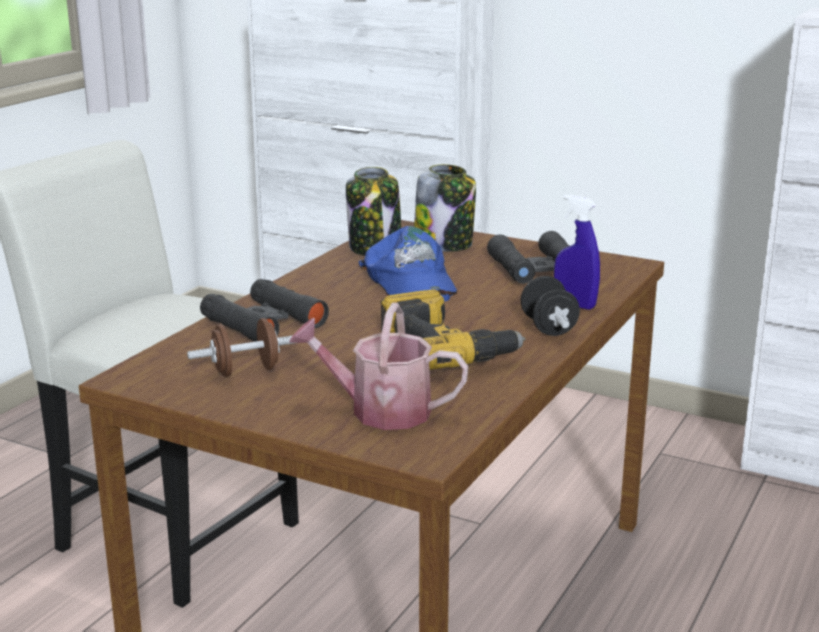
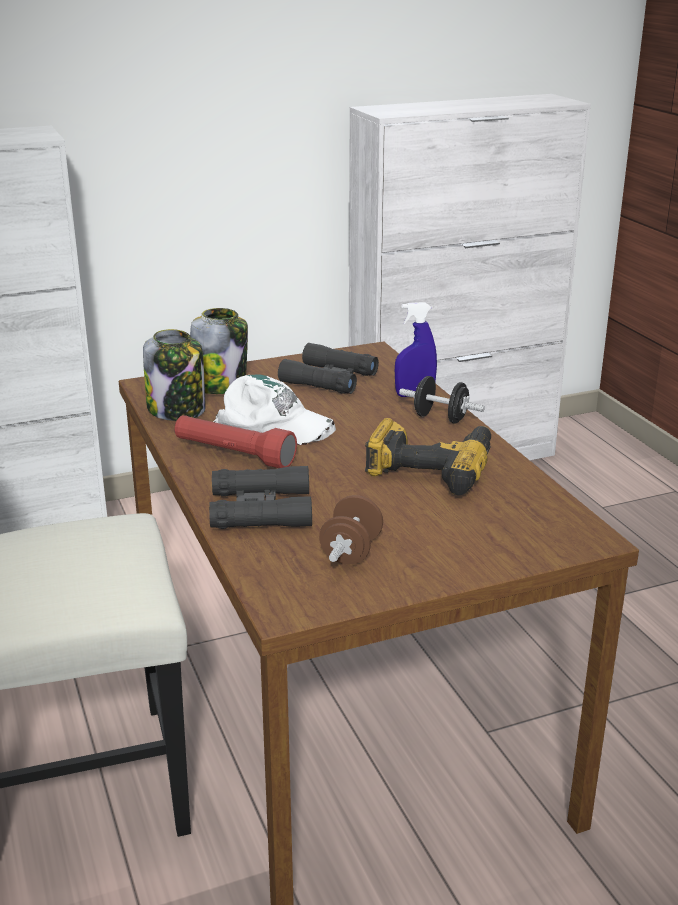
camera: 50 degrees left, 5 degrees up
watering can [289,302,469,430] -> none
blue cap [359,226,457,302] -> white cap [213,374,336,445]
none -> red flashlight [175,415,297,468]

